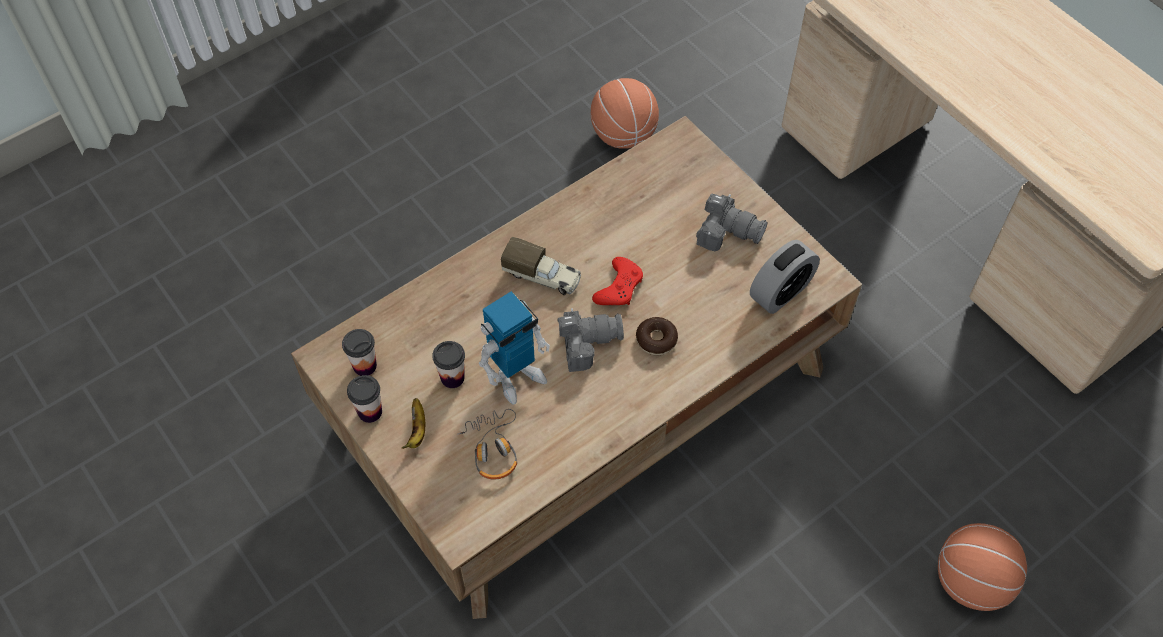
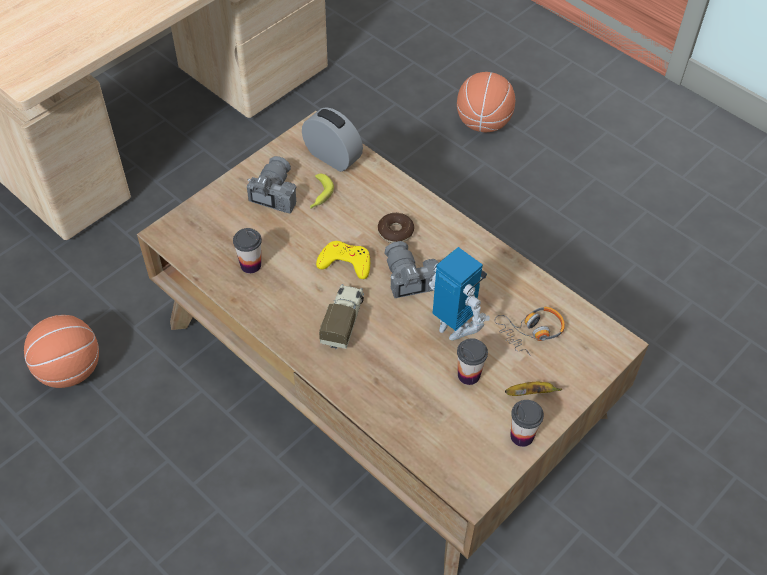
camera: 100 degrees left, 5 degrees down
cup [342,329,377,376] -> cup moved to [233,228,262,273]
red game controller [592,257,643,305] -> yellow game controller [316,241,370,279]
none -> banana [310,174,334,209]

